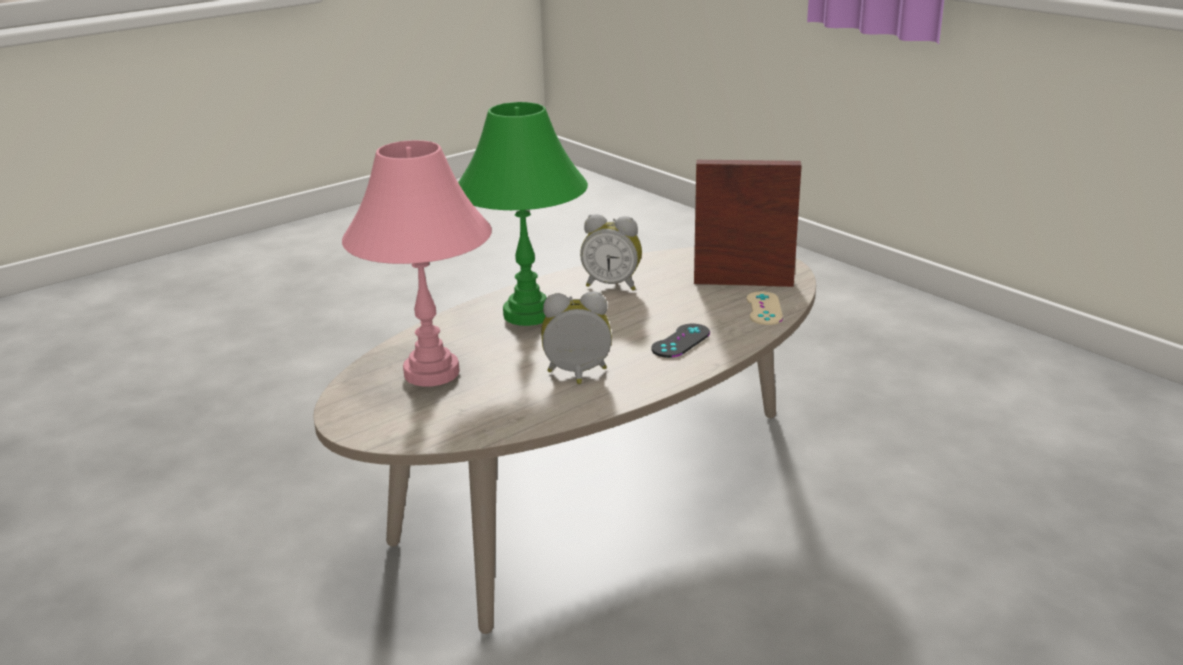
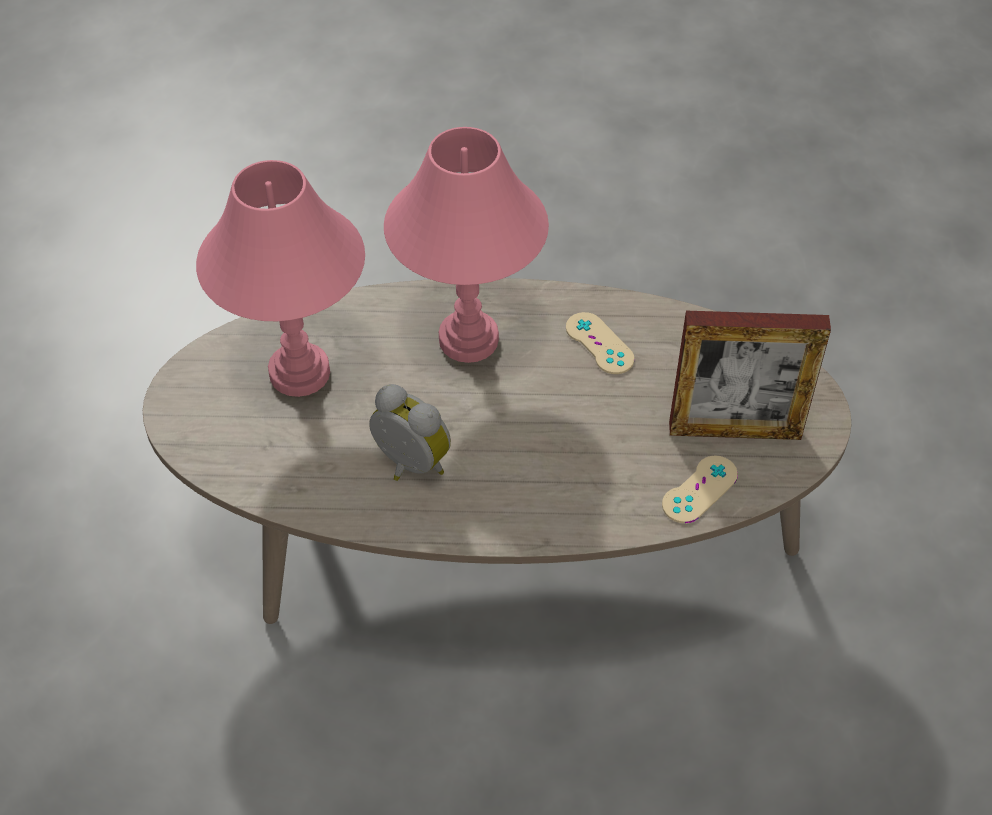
camera: 40 degrees right, 25 degrees up
green table lamp [458,102,588,326] -> pink table lamp [384,127,549,363]
alarm clock [580,214,642,291] -> beige game controller [566,312,635,374]
black game controller [651,324,710,358] -> none
picture frame [694,160,802,287] -> picture frame turned 135 degrees clockwise [669,311,831,440]

